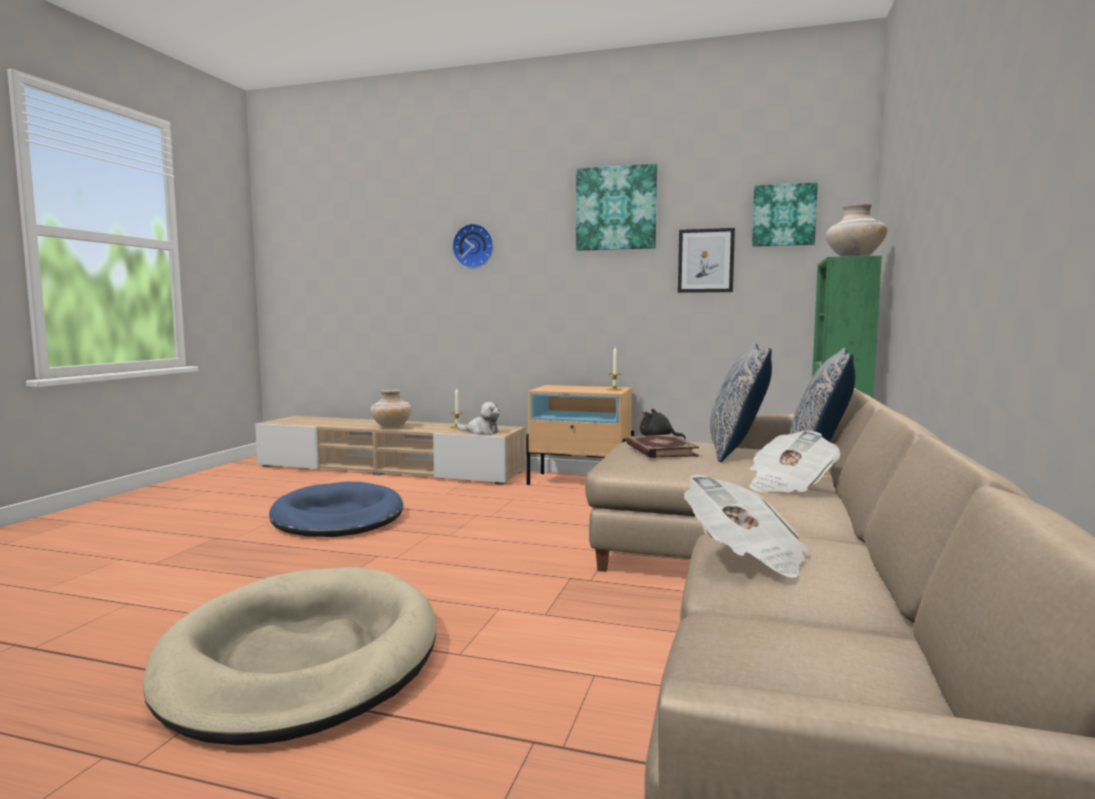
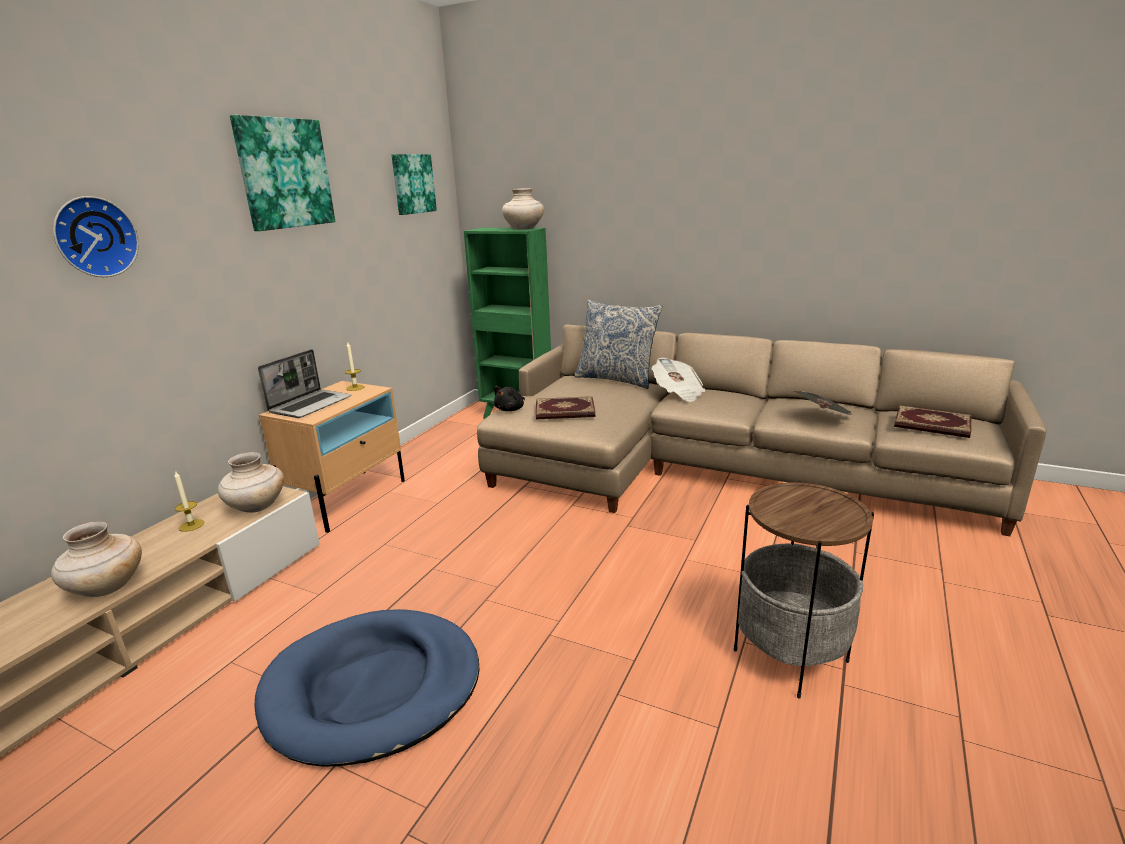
camera: 80 degrees left, 15 degrees up
beige dog bed [143,567,437,745] -> side table [734,481,874,699]
plush toy [457,402,500,435] -> beige vase [218,452,284,513]
picture [678,228,735,293] -> none
pillow [710,343,772,462] -> none
none -> laptop [258,349,352,418]
none -> book [894,405,971,438]

